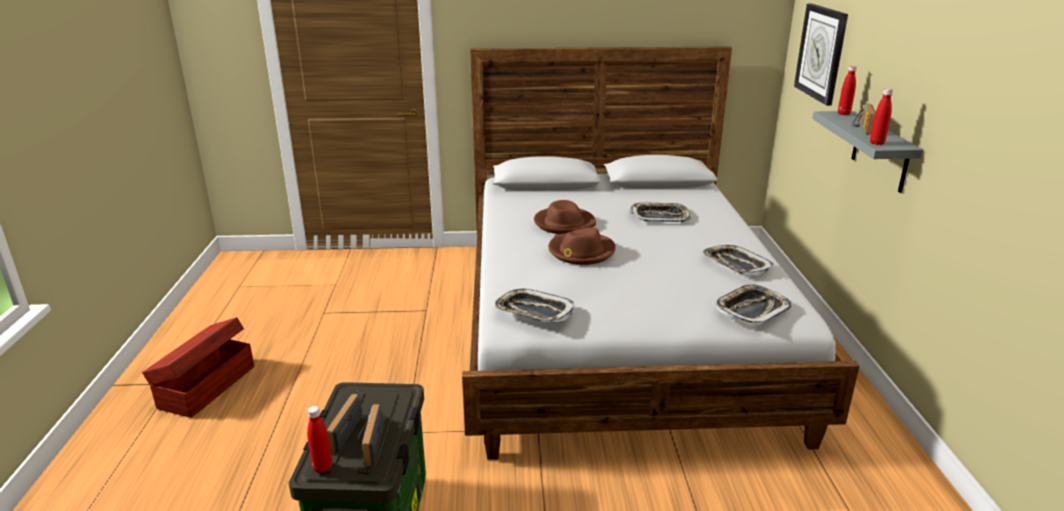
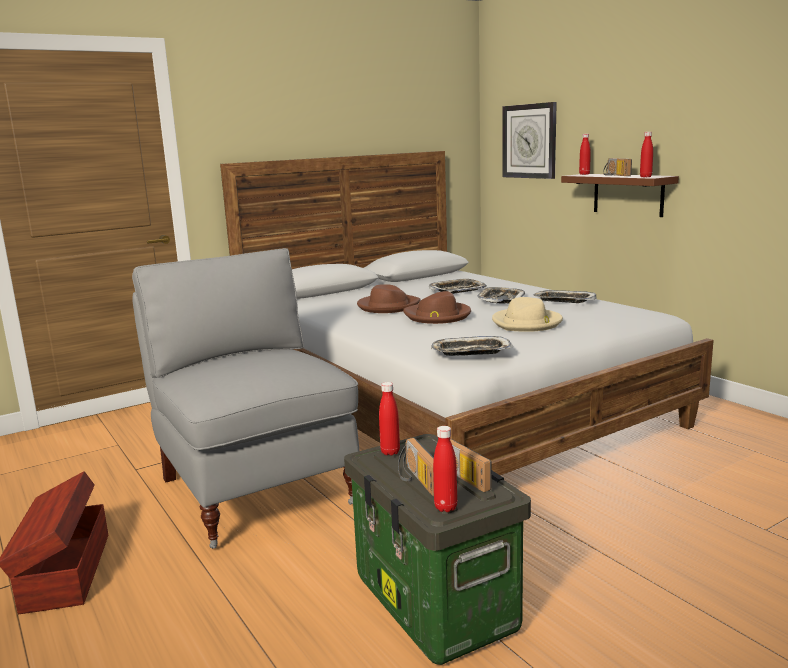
camera: 30 degrees left, 10 degrees down
tray [716,283,791,325] -> tray moved to [477,287,525,304]
grey shelf [812,111,923,193] -> brown shelf [561,174,679,217]
none -> grey chair [132,248,359,549]
none -> red bottle [379,382,400,456]
none -> beige hat [492,297,563,332]

